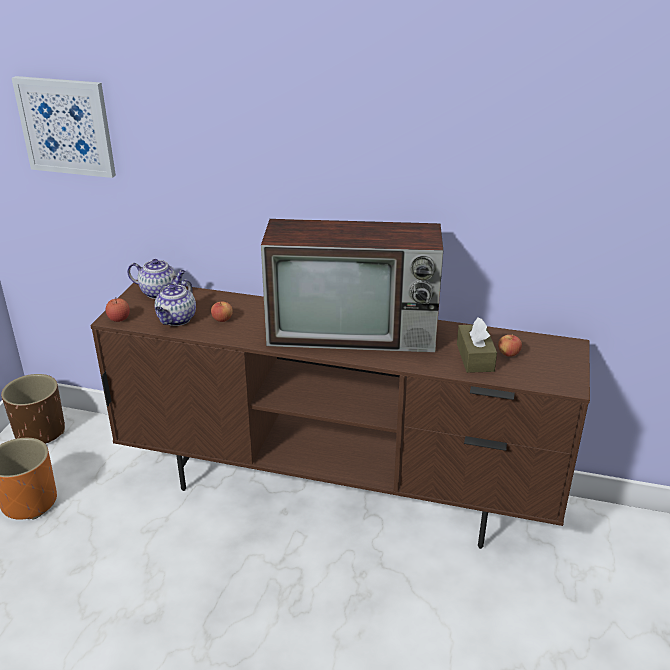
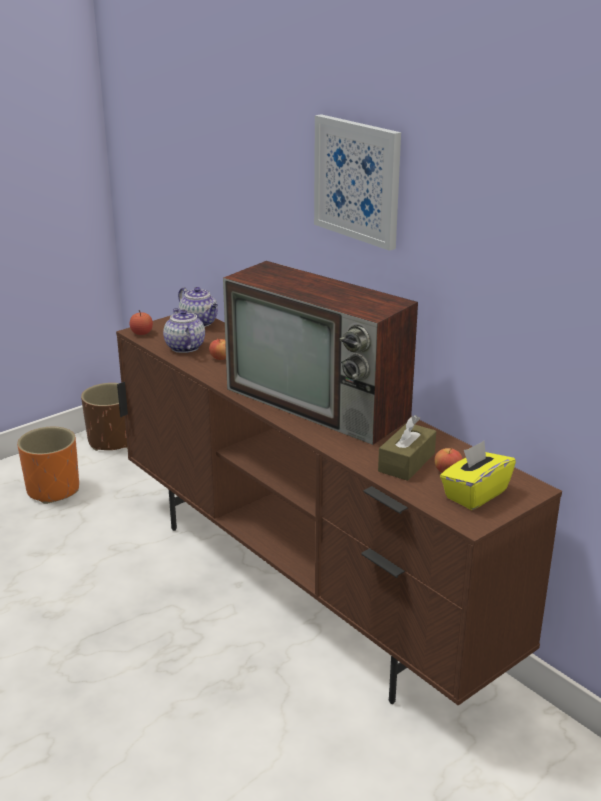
camera: 35 degrees right, 5 degrees down
picture [12,76,116,178] -> picture moved to [314,114,401,251]
teapot [154,279,196,326] -> teapot turned 105 degrees clockwise [163,308,205,353]
none -> yellow tissue box [440,441,516,510]

